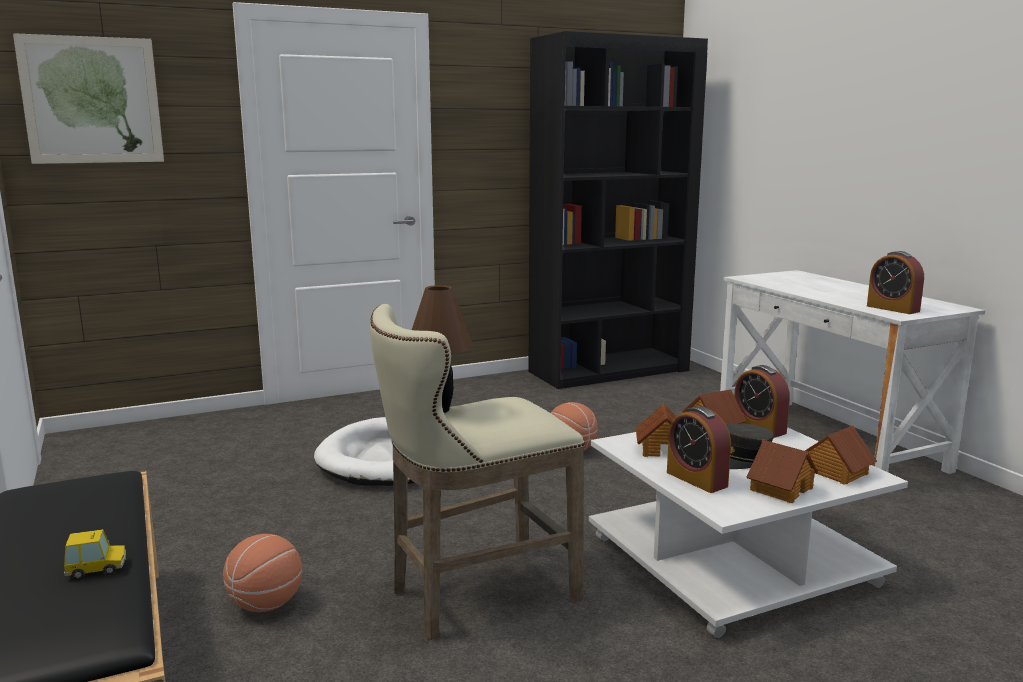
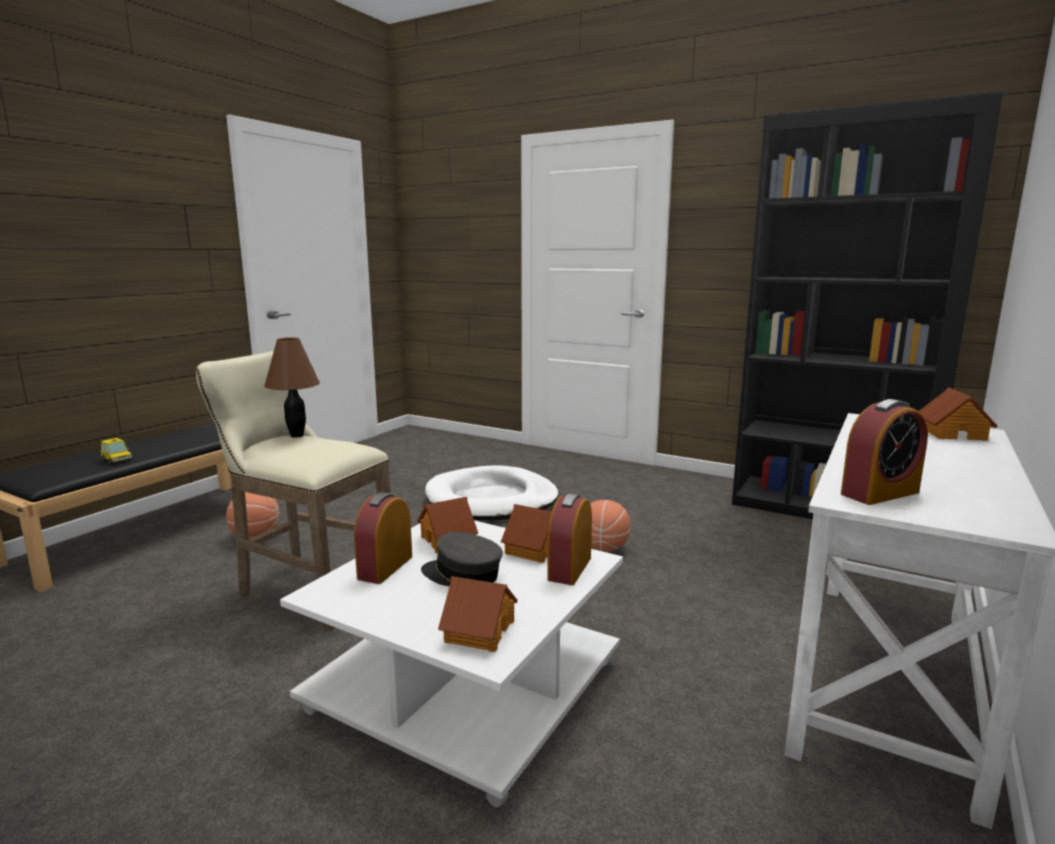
camera: 55 degrees right, 0 degrees up
picture [13,33,164,164] -> none
toy house [747,440,818,503] -> toy house moved to [919,388,998,441]
alarm clock [867,251,924,314] -> alarm clock turned 135 degrees counterclockwise [841,399,928,505]

